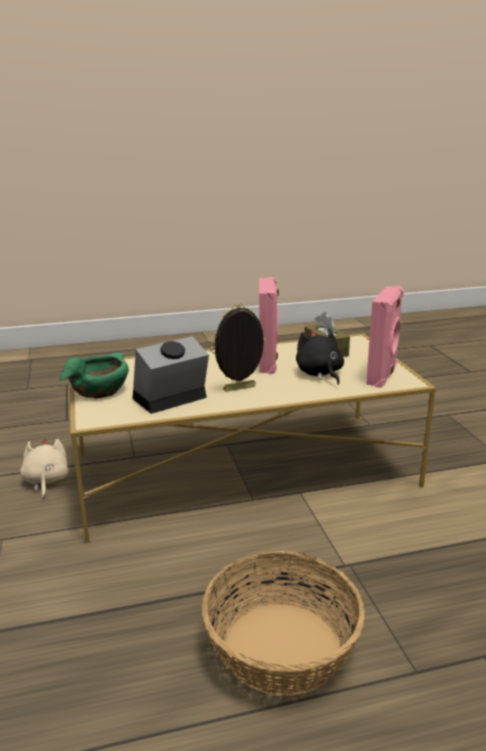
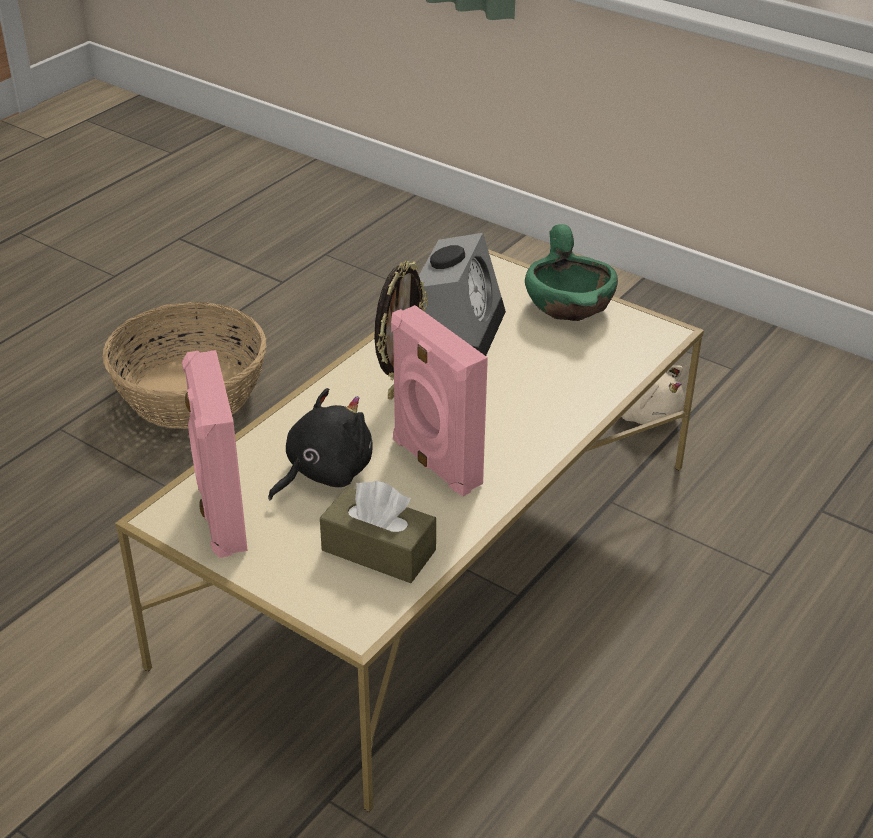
camera: 140 degrees right, 15 degrees up
black plush toy [296,329,344,385] -> black plush toy turned 75 degrees counterclockwise [268,388,373,500]

